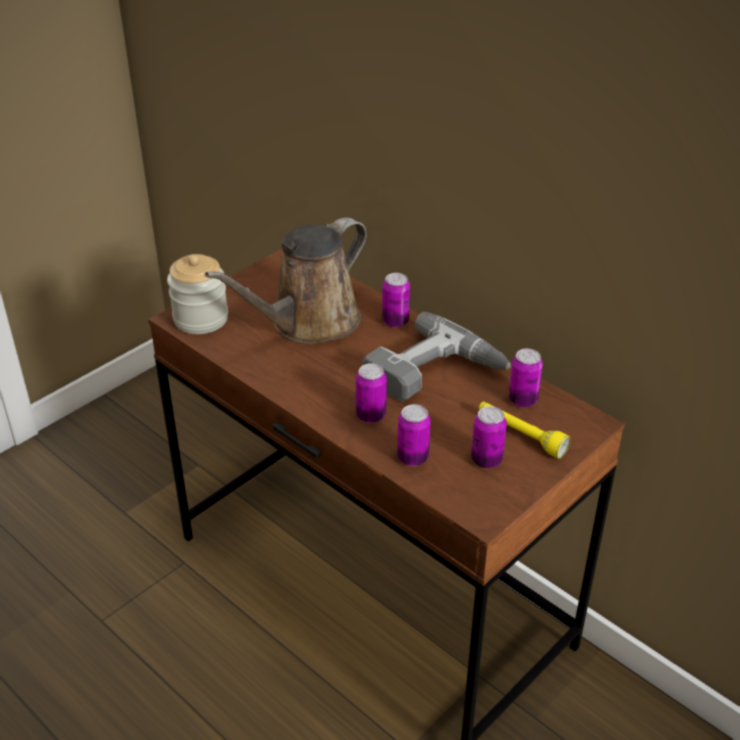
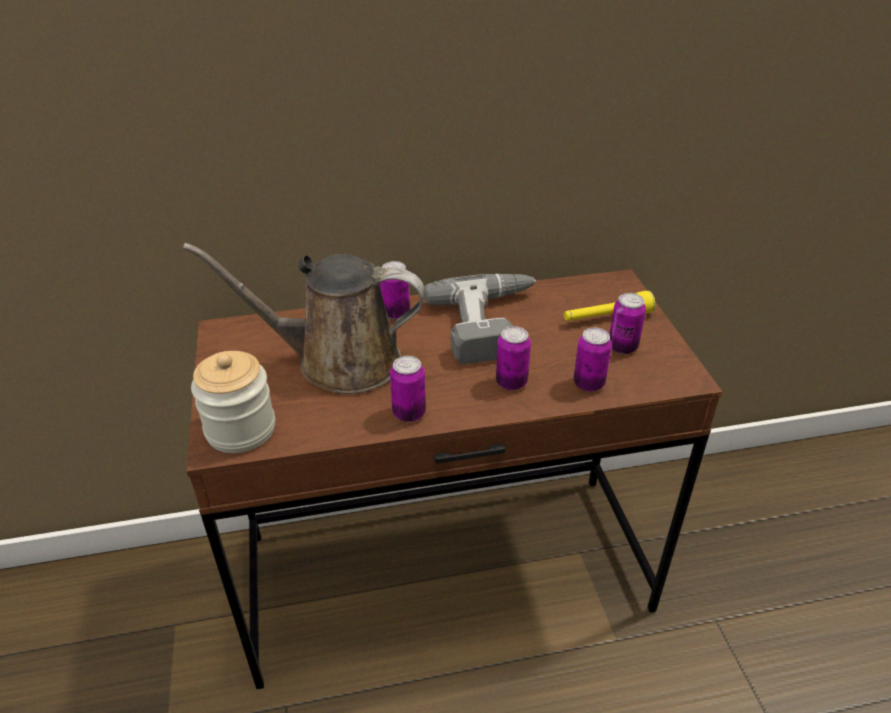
camera: 55 degrees left, 0 degrees up
brown watering can [205,218,367,344] -> brown watering can turned 105 degrees clockwise [183,243,426,394]
can [509,349,543,408] -> can moved to [390,356,426,422]

